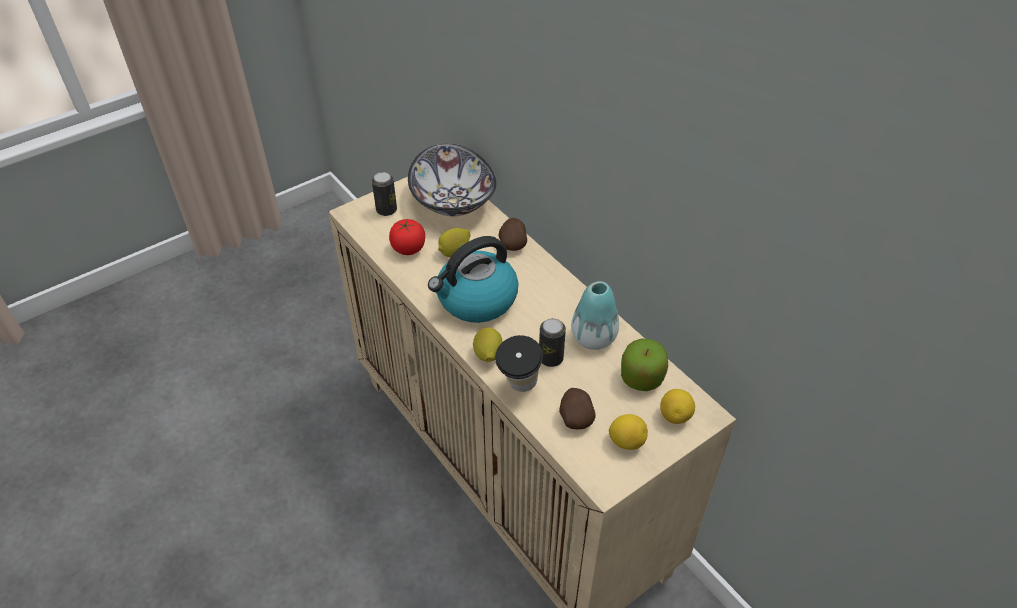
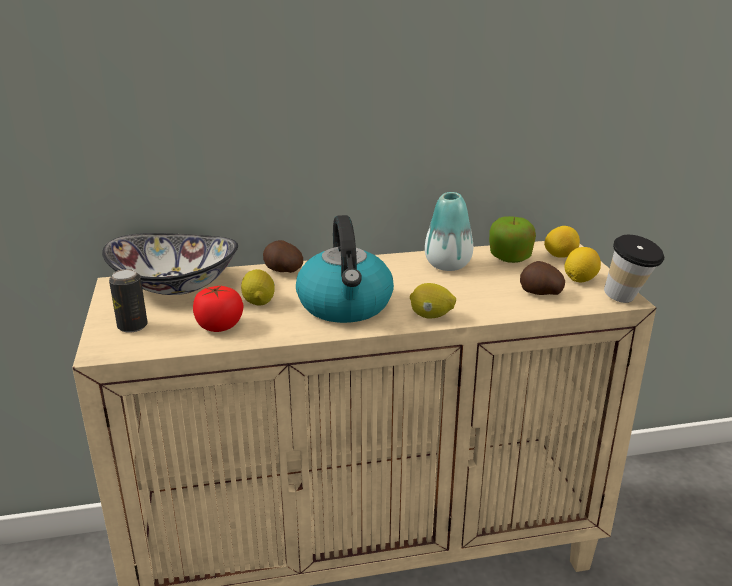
camera: 65 degrees left, 20 degrees down
cup [495,335,543,392] -> cup moved to [604,235,664,303]
can [539,318,566,367] -> none

